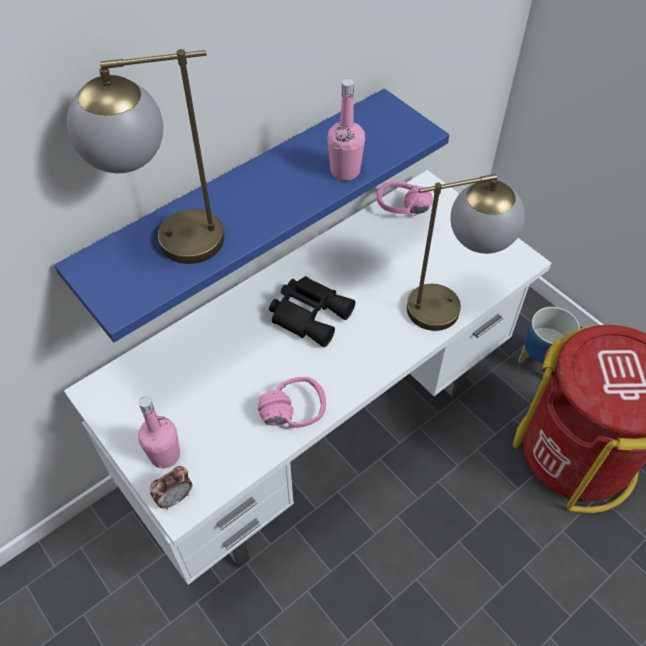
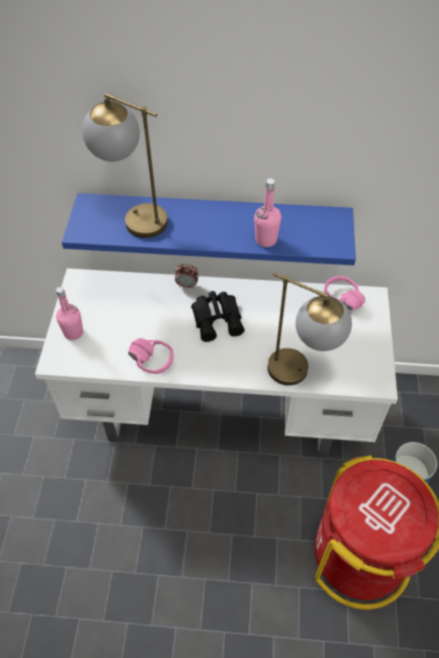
camera: 45 degrees right, 0 degrees up
alarm clock [150,466,192,510] -> alarm clock moved to [175,264,198,289]

